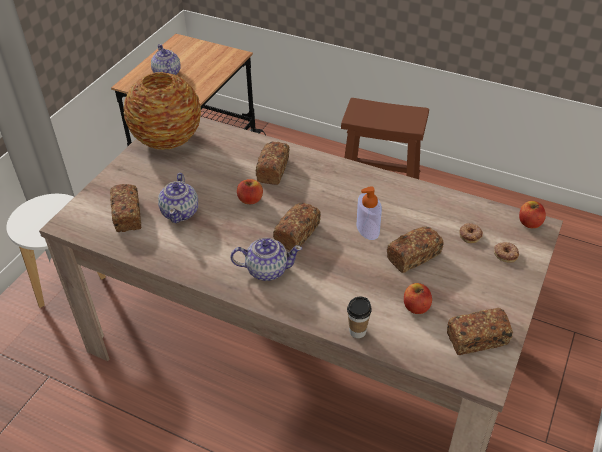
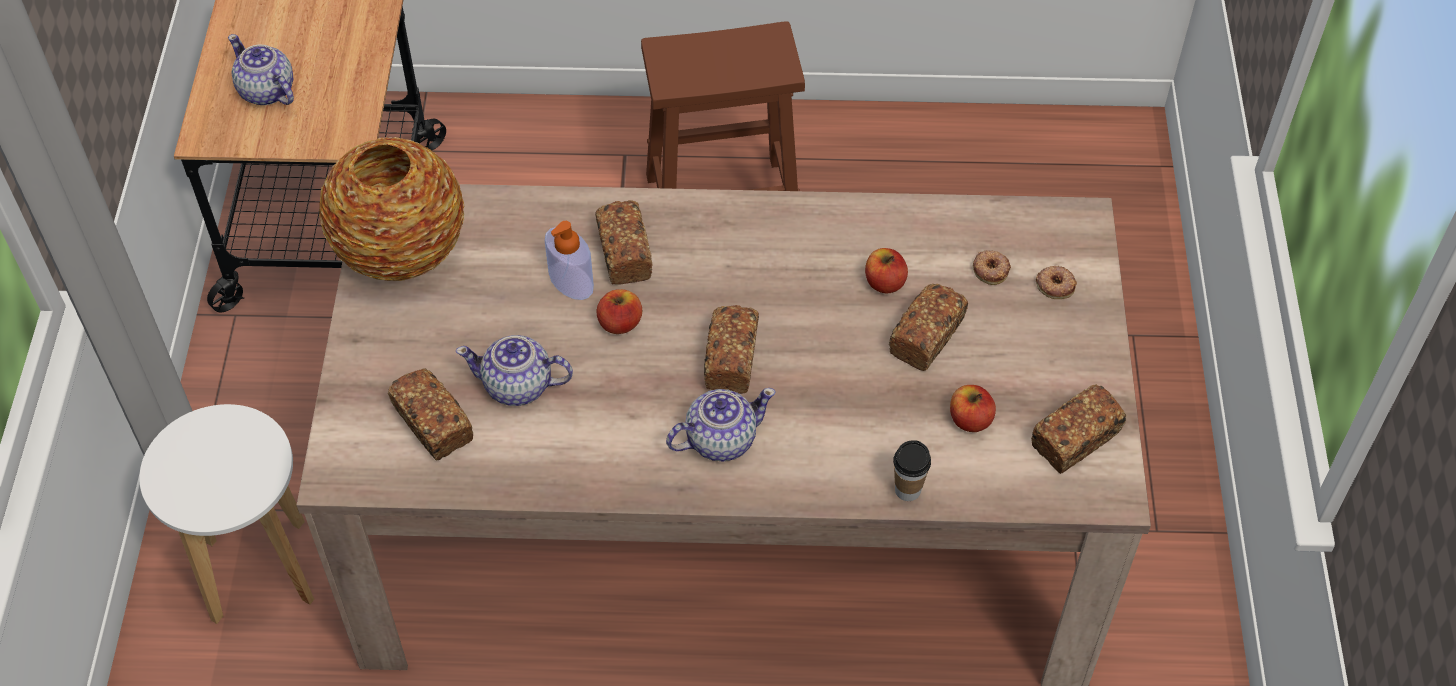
camera: 25 degrees left, 10 degrees up
teapot [158,173,198,223] -> teapot turned 120 degrees clockwise [456,335,573,406]
soap dispenser [356,186,382,240] -> soap dispenser moved to [545,221,594,300]
apple [519,201,546,228] -> apple moved to [865,248,908,294]

